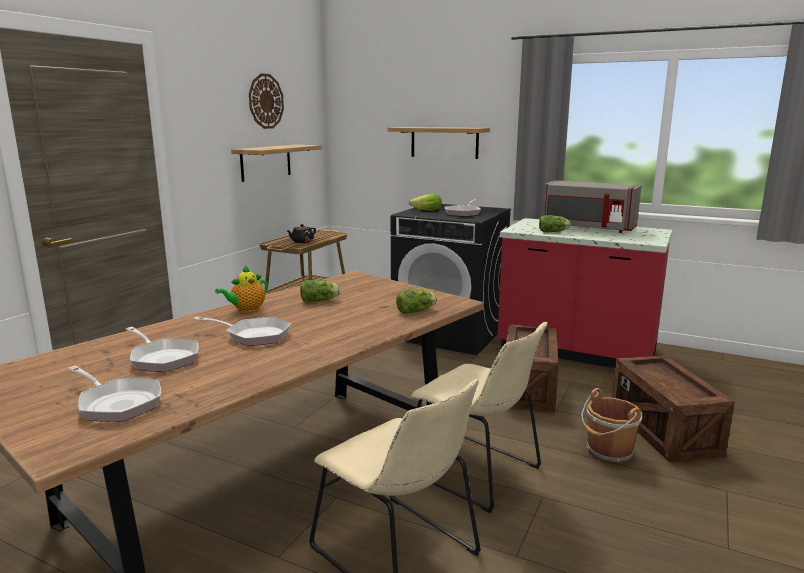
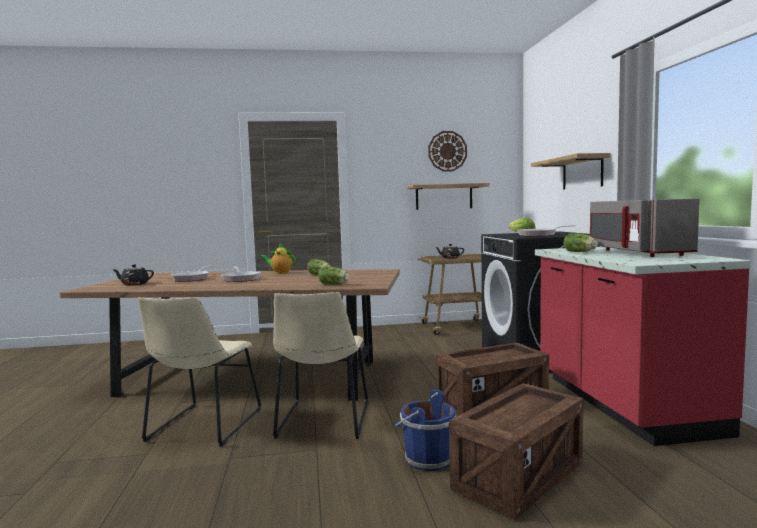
camera: 55 degrees right, 10 degrees down
frying pan [67,366,161,422] -> black teapot [112,265,154,285]
brown bucket [581,388,642,463] -> blue bucket [394,389,456,471]

